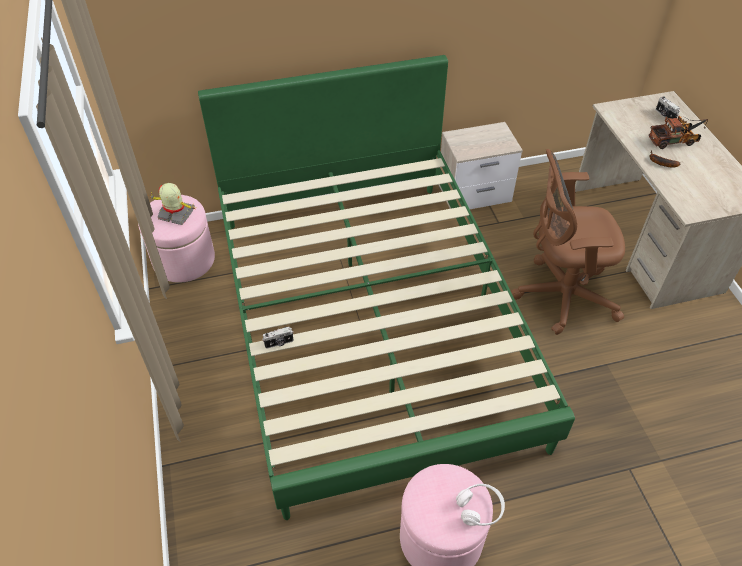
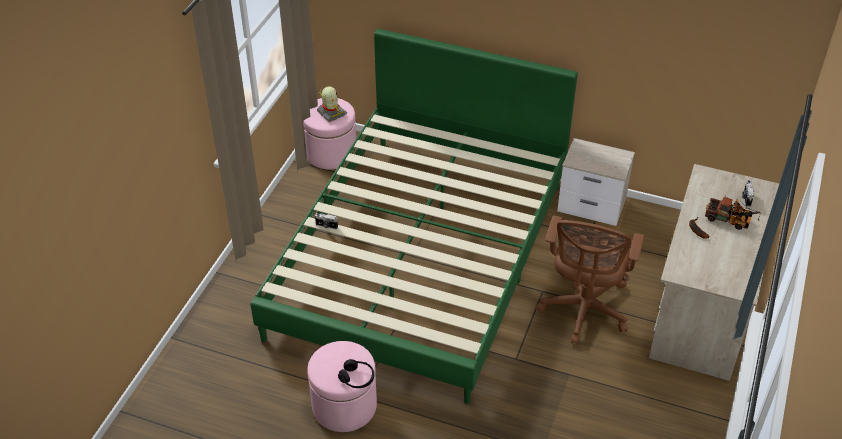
camera: 35 degrees right, 5 degrees down
white headphones [456,484,505,526] -> black headphones [338,359,374,388]
brown office chair [511,149,625,335] -> brown office chair turned 105 degrees counterclockwise [535,216,644,345]

